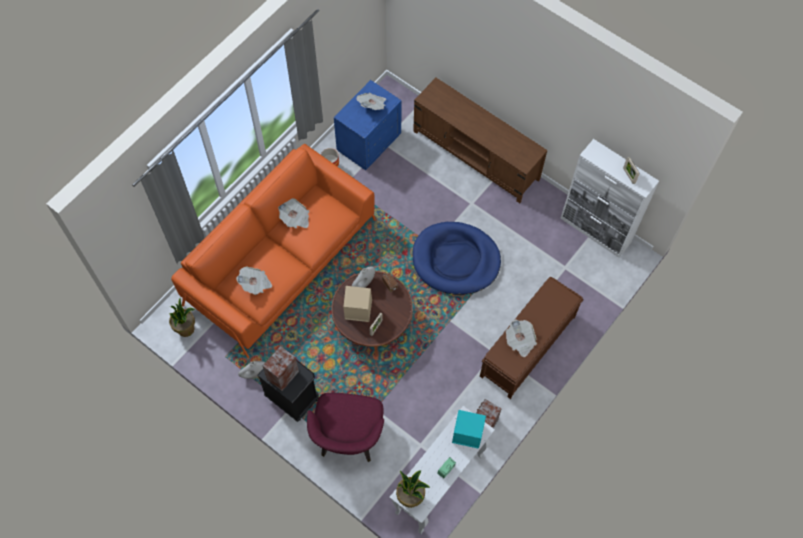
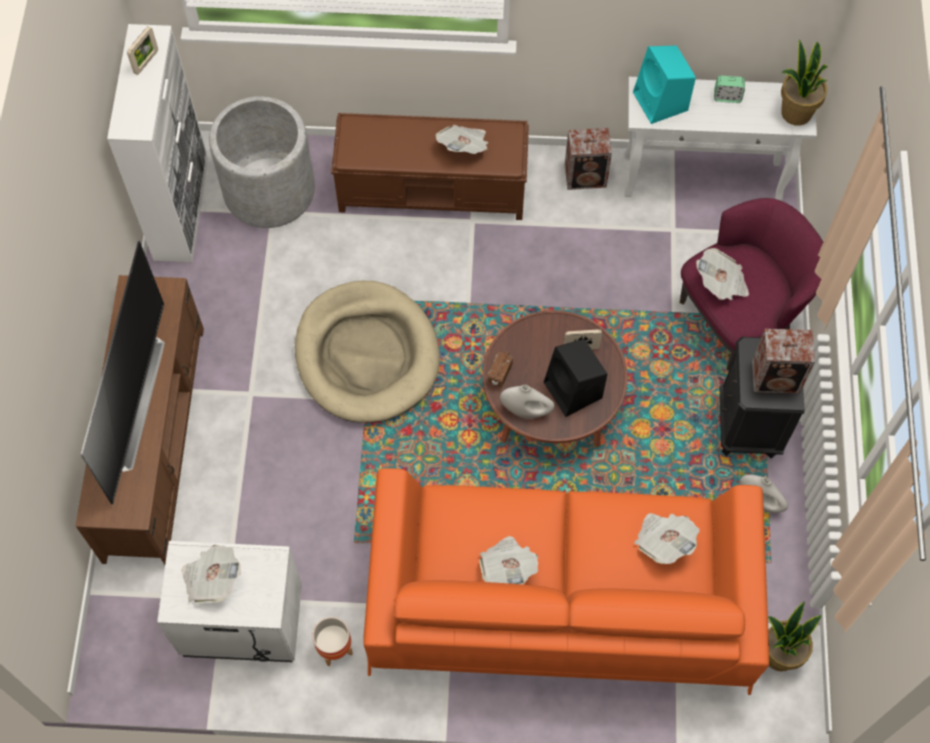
camera: 125 degrees left, 0 degrees up
blue nightstand [334,80,402,170] -> white nightstand [157,541,302,662]
beige speaker [343,286,372,322] -> black speaker [544,339,607,417]
blue dog bed [412,222,501,295] -> beige dog bed [295,281,440,423]
none -> television [80,241,165,505]
none -> grey planter [209,96,315,228]
none -> newspaper [696,248,749,300]

